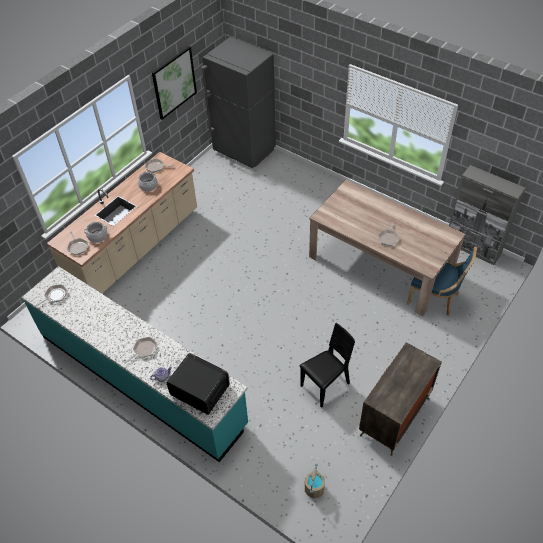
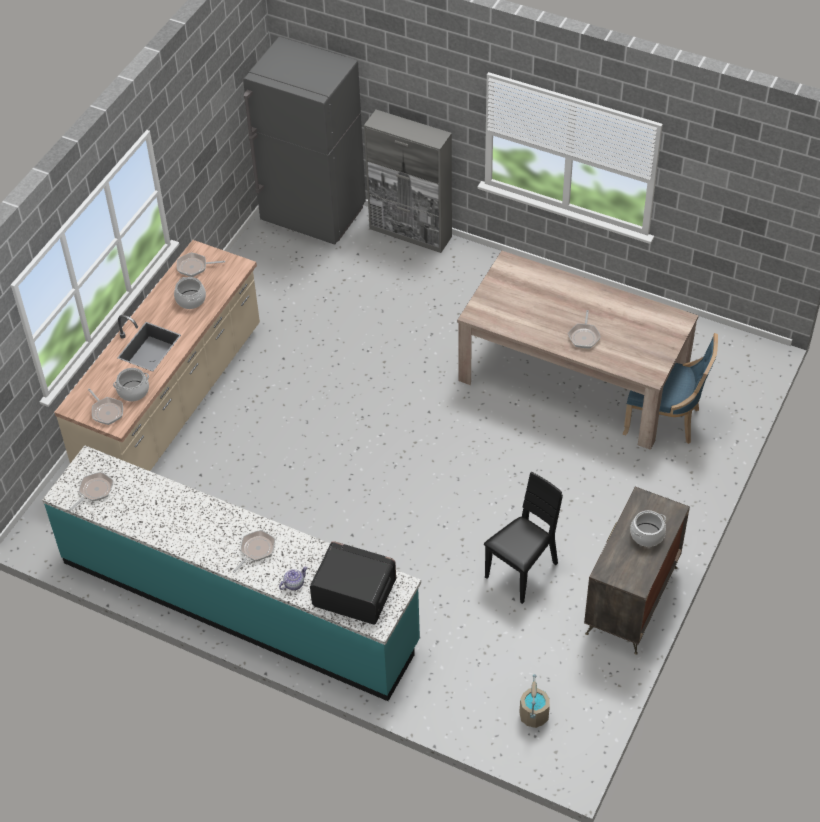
camera: 10 degrees left, 0 degrees up
picture [152,46,197,120] -> none
grey cabinet [449,165,525,265] -> grey cabinet moved to [364,110,452,253]
none -> cooking pot [630,510,666,547]

